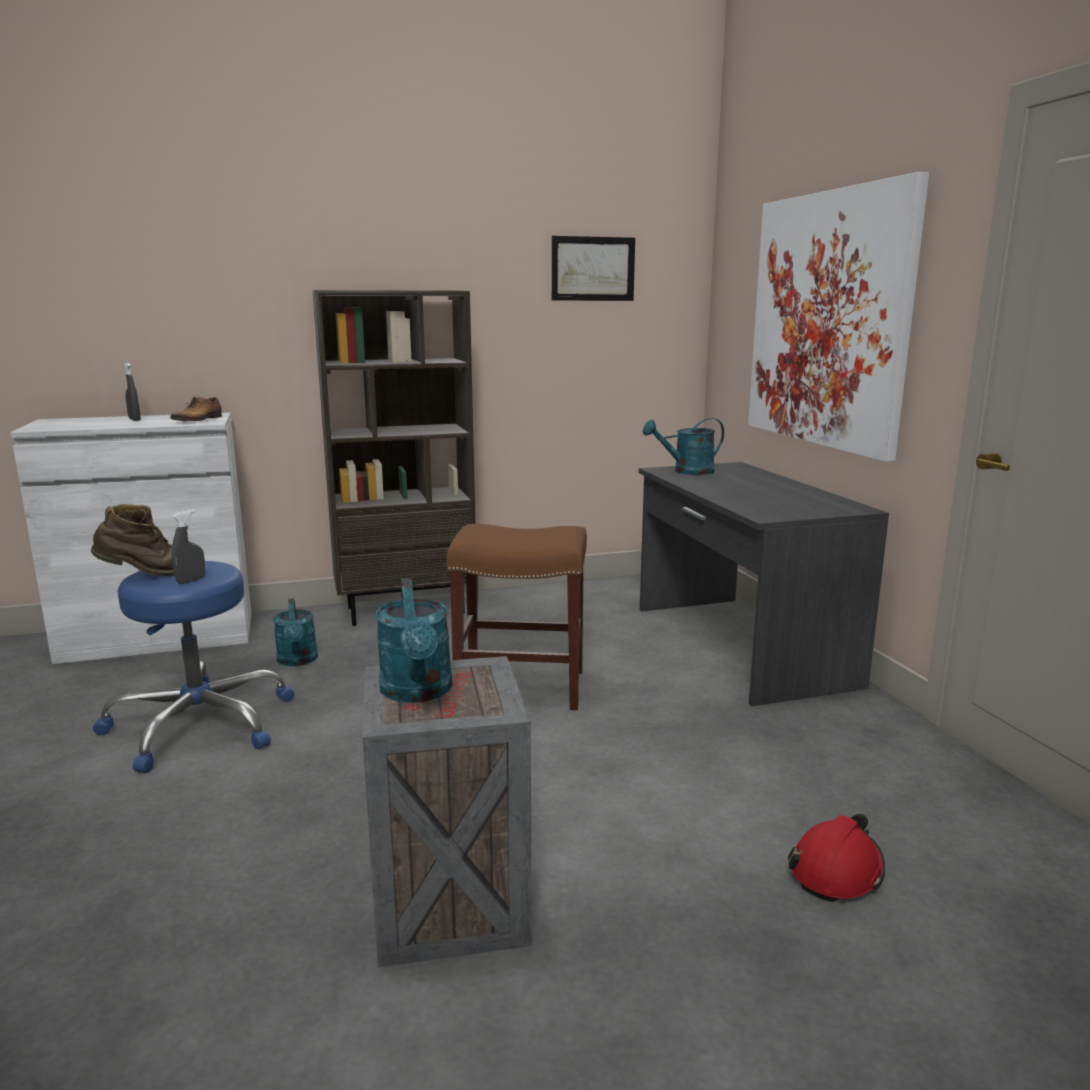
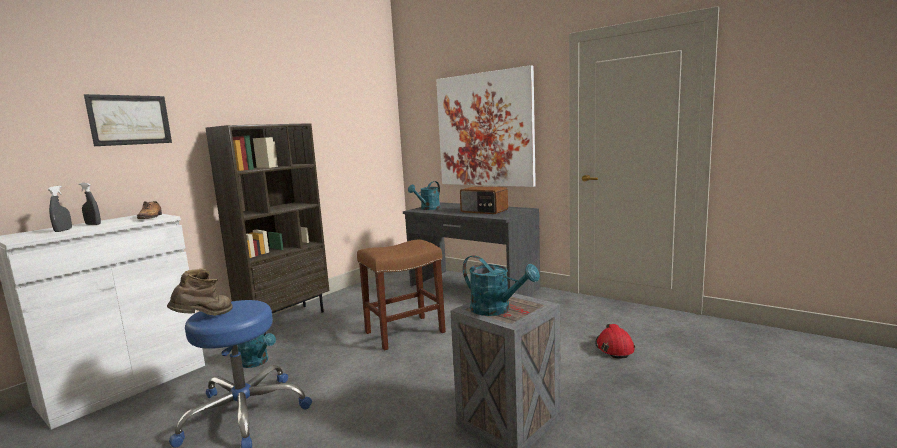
camera: 35 degrees left, 5 degrees down
grey spray bottle [172,510,205,584] -> grey spray bottle moved to [48,186,72,232]
picture [552,236,635,301] -> picture moved to [84,94,172,146]
none -> radio [460,186,508,214]

